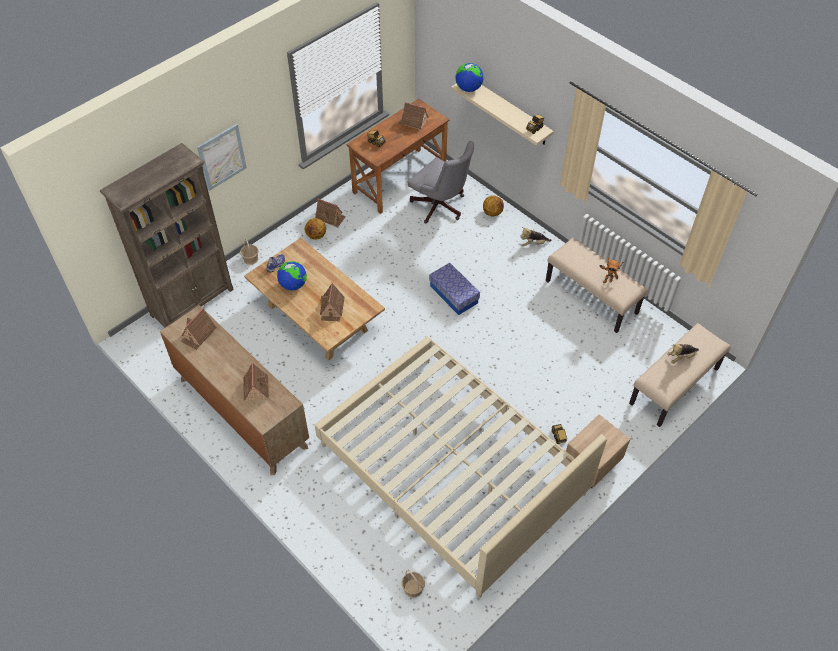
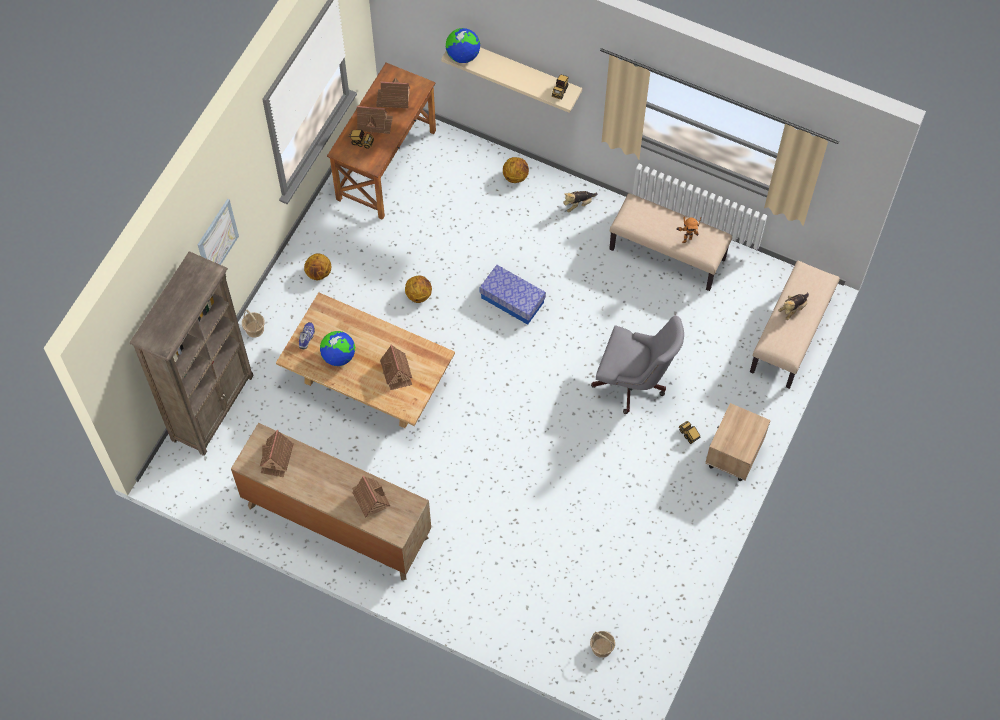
camera: 20 degrees left, 10 degrees up
toy house [315,199,346,227] -> toy house moved to [357,106,393,134]
beige bed [315,336,607,598] -> none
grey office chair [408,141,475,223] -> grey office chair moved to [591,316,684,414]
none -> basketball [405,276,432,303]

